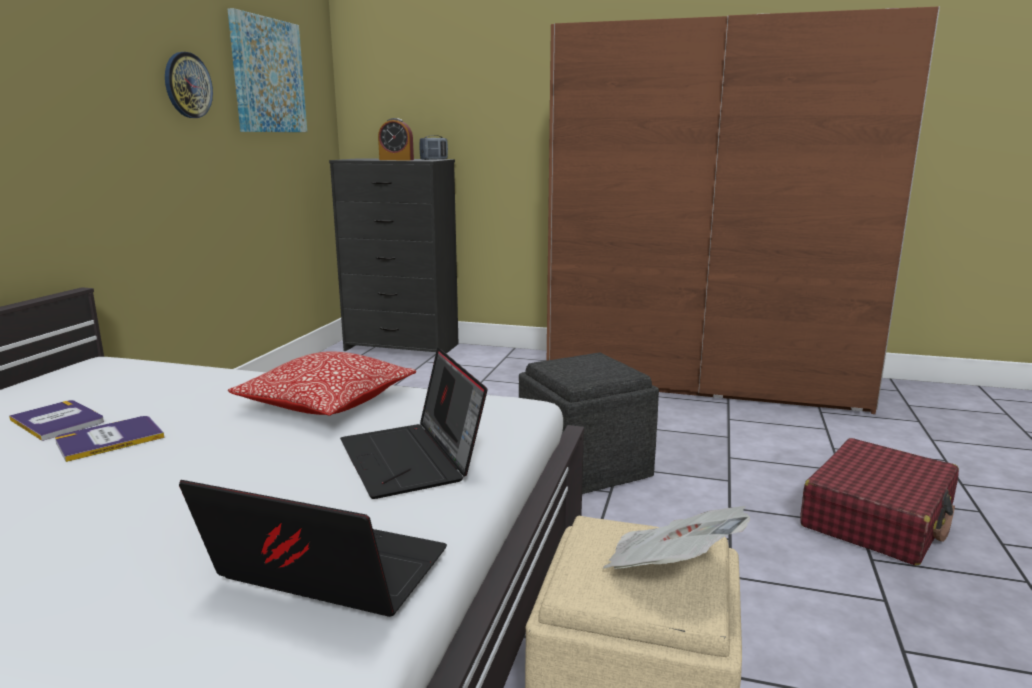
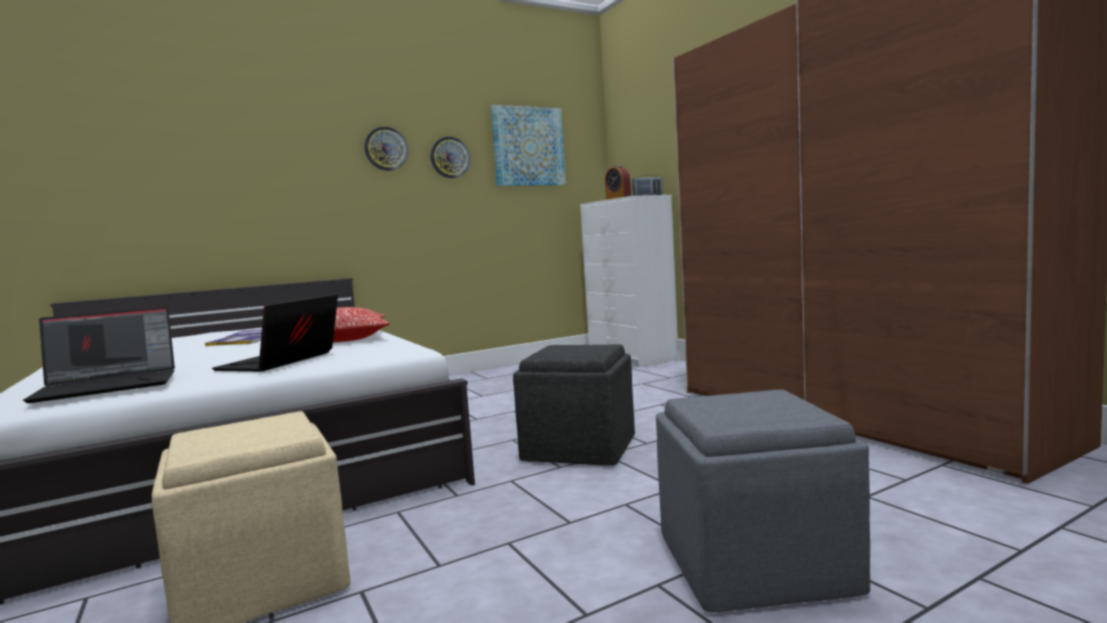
camera: 45 degrees right, 10 degrees down
laptop [179,480,447,617] -> laptop turned 90 degrees clockwise [23,306,175,403]
black dresser [329,158,458,354] -> white dresser [580,195,679,367]
newspaper [603,506,750,569] -> none
red suitcase [800,438,959,565] -> grey ottoman [656,389,870,612]
none -> wall clock [365,127,408,171]

